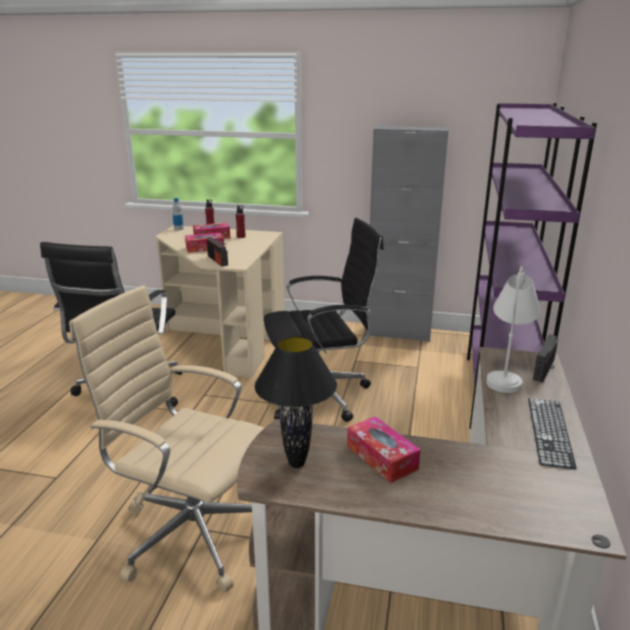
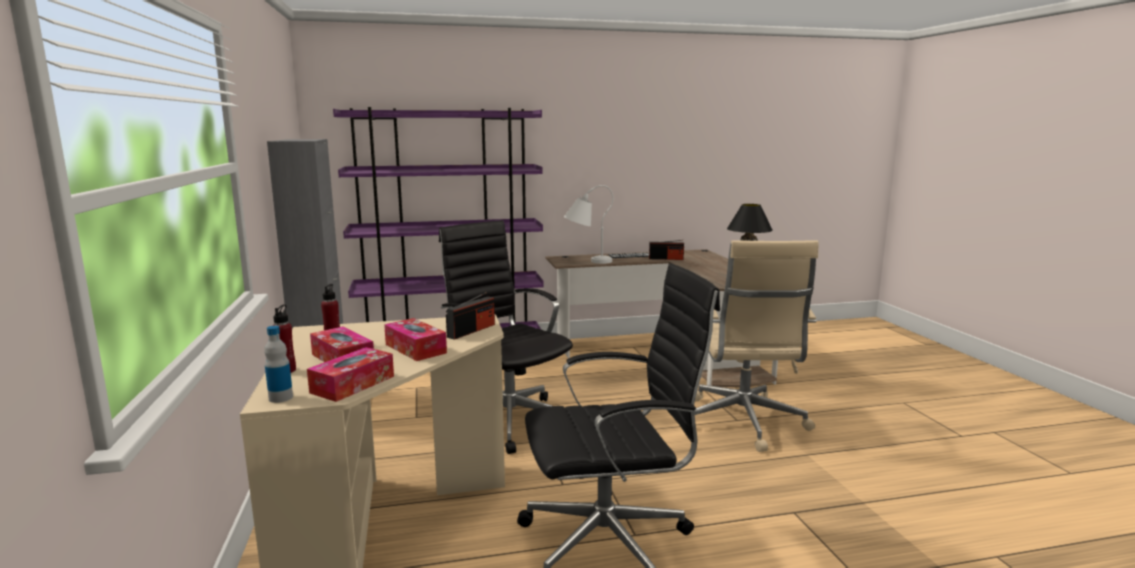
camera: 115 degrees left, 10 degrees down
tissue box [347,416,421,483] -> tissue box moved to [307,347,394,402]
radio [533,334,558,382] -> radio moved to [649,240,684,260]

